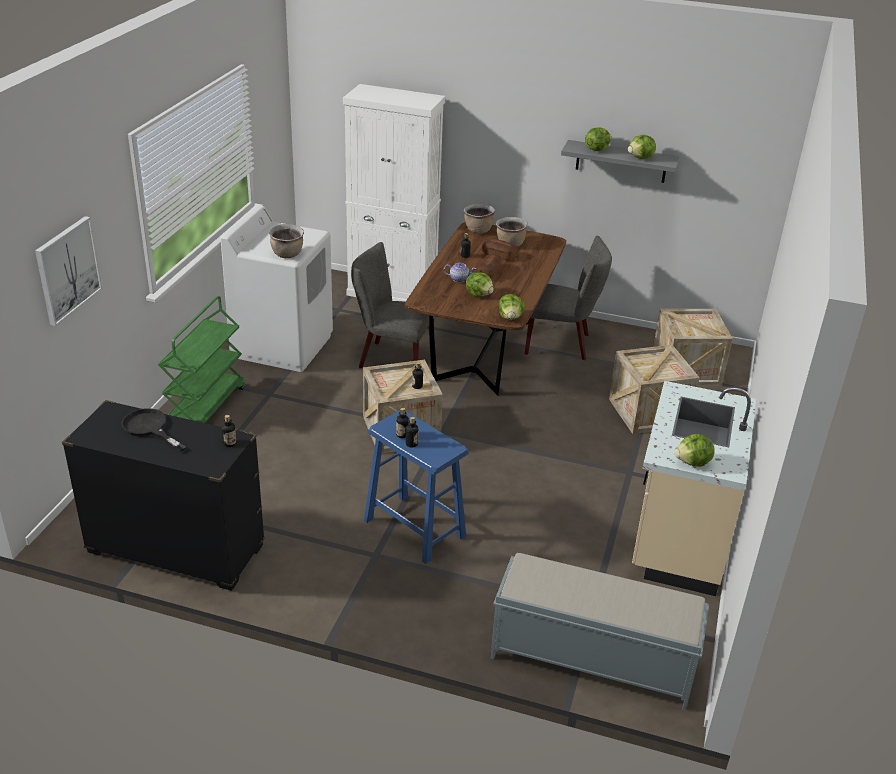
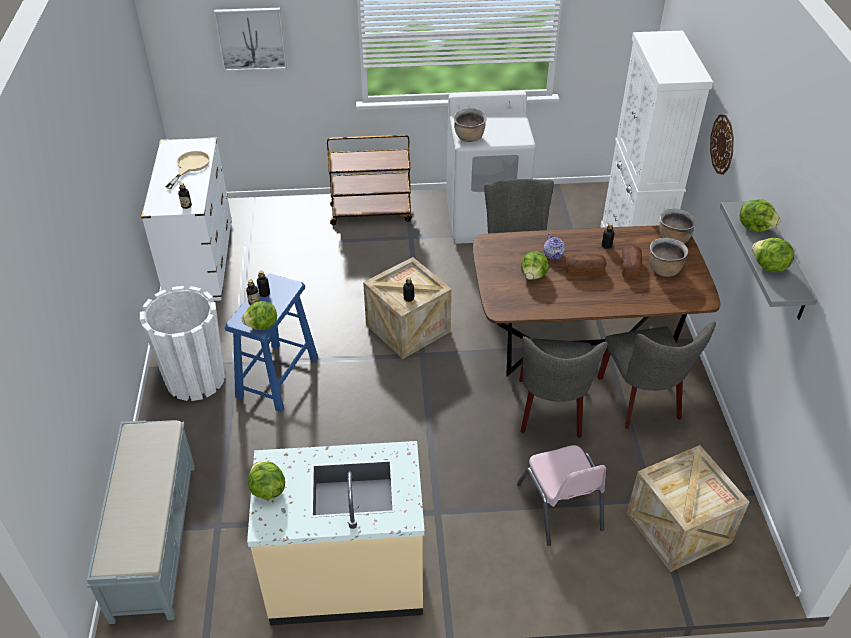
camera: 70 degrees right, 10 degrees up
black dresser [62,400,265,591] -> white dresser [141,137,232,301]
black frying pan [121,408,186,452] -> beige frying pan [165,151,210,189]
green cart [158,296,245,423] -> brown cart [327,135,412,225]
lettuce [499,294,525,320] -> lettuce moved to [242,301,277,330]
crate [609,345,700,434] -> pink chair [517,445,606,546]
none -> white planter [140,286,225,401]
none -> grey chair [519,336,608,438]
none -> wall clock [710,115,734,175]

